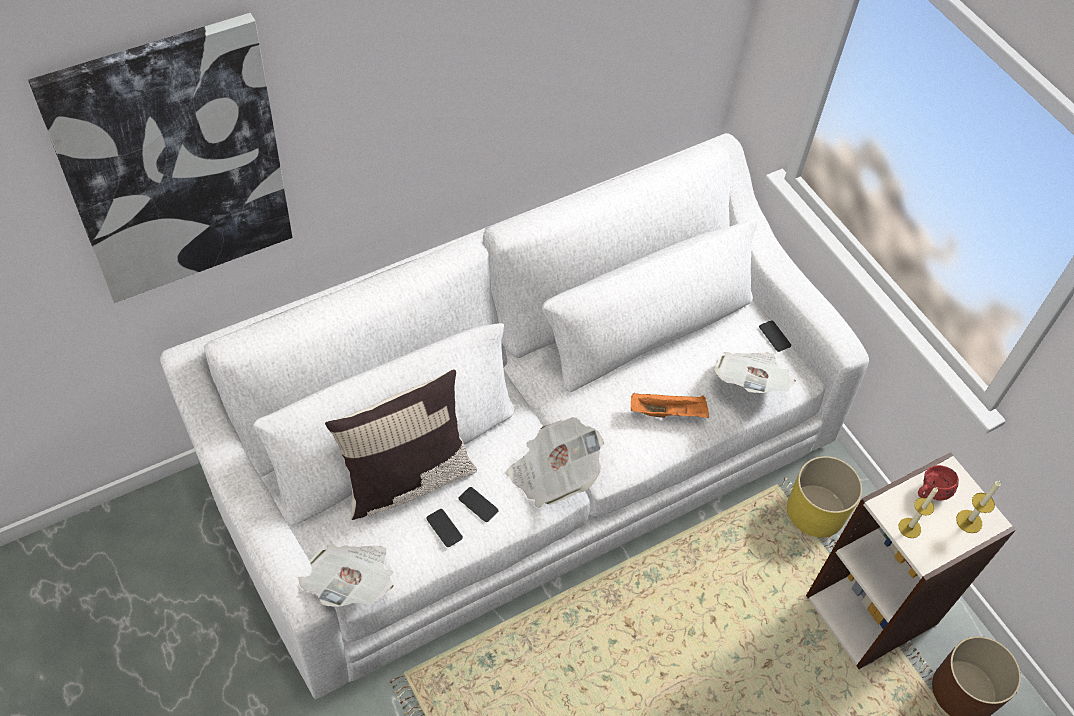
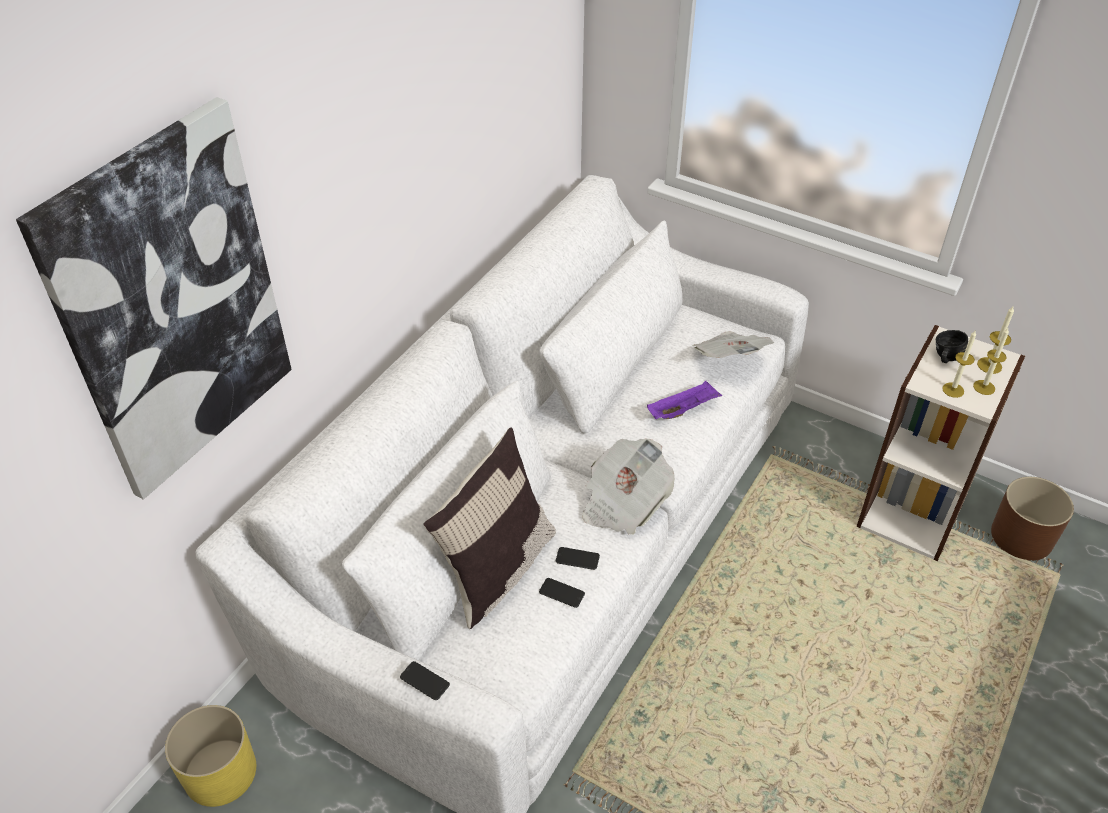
camera: 25 degrees left, 10 degrees down
newspaper [298,544,393,607] -> none
orange tray [631,392,709,418] -> purple tray [647,381,722,419]
phone [759,320,791,352] -> phone moved to [400,661,450,700]
yellow planter [787,456,862,538] -> yellow planter moved to [165,705,256,807]
red mug [918,465,959,501] -> black mug [936,330,968,363]
none -> candle [973,328,1009,395]

